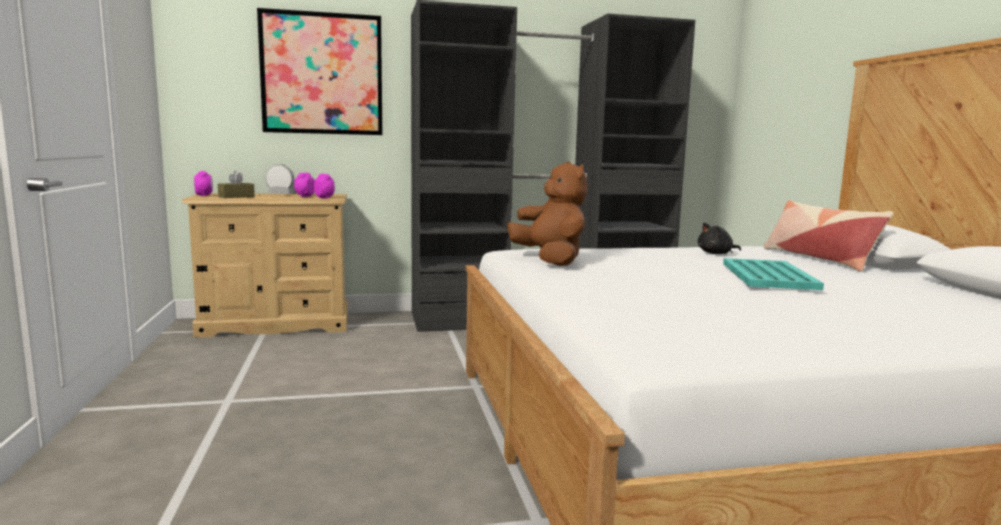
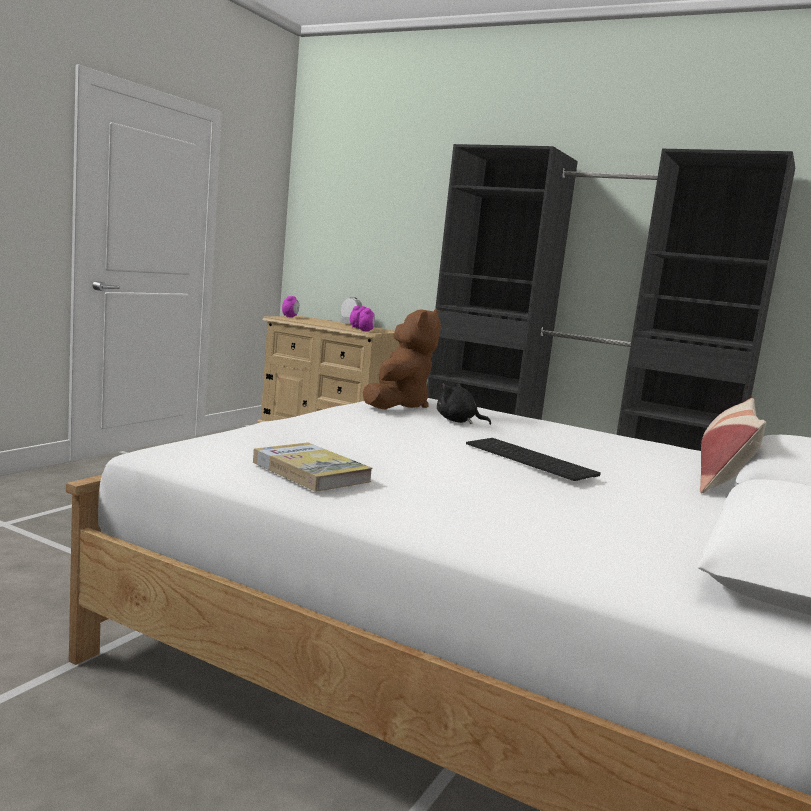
camera: 40 degrees right, 0 degrees up
brown tissue box [218,171,255,198] -> none
picture [257,8,382,135] -> none
black plush toy [698,223,741,254] -> black plush toy moved to [437,382,491,425]
turquoise tray [723,258,824,290] -> keyboard [466,438,601,481]
none -> book [253,442,373,492]

